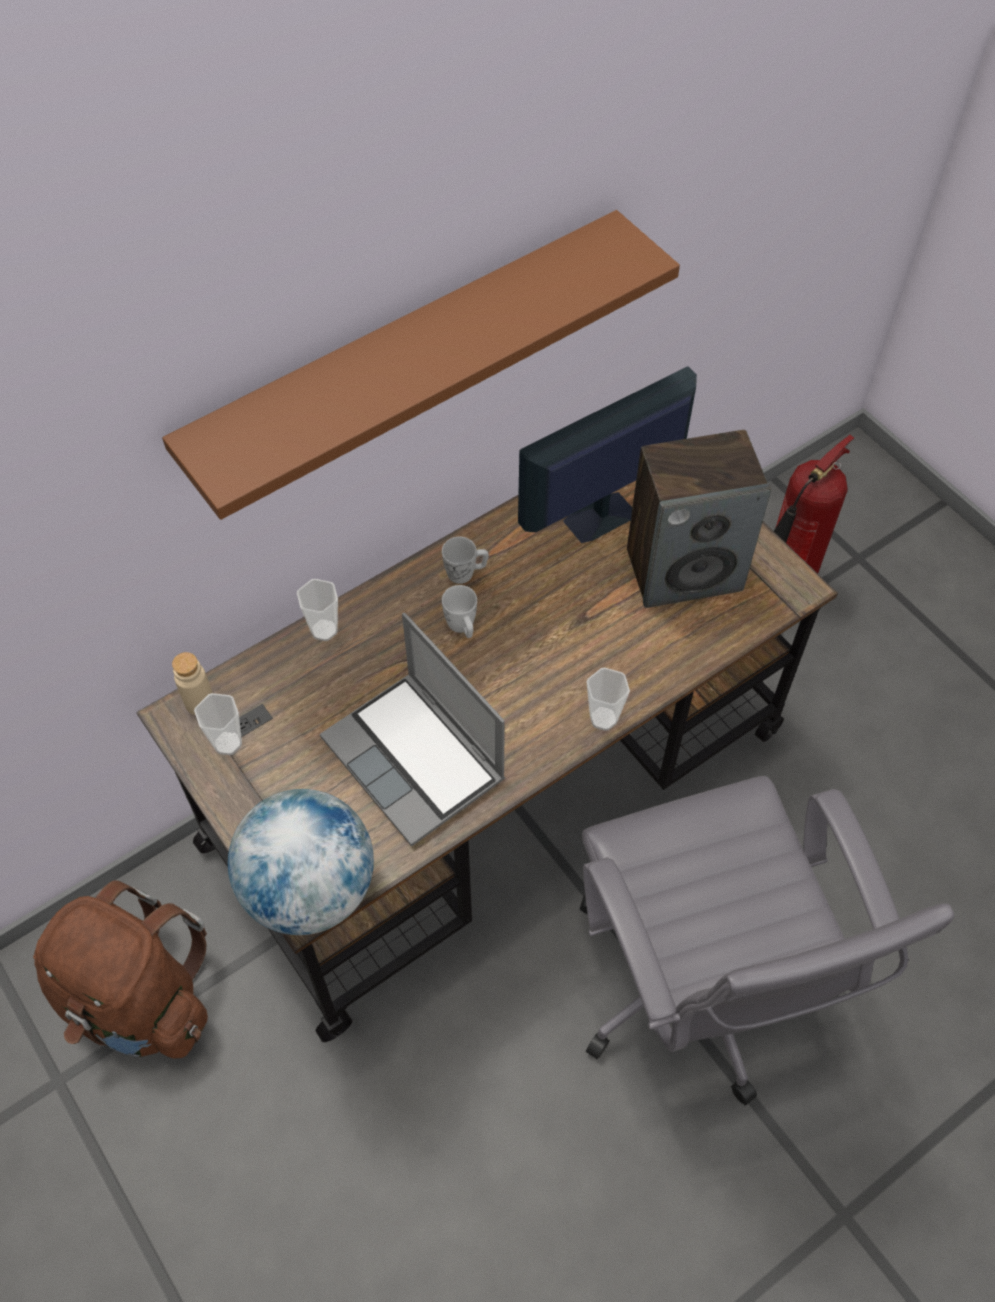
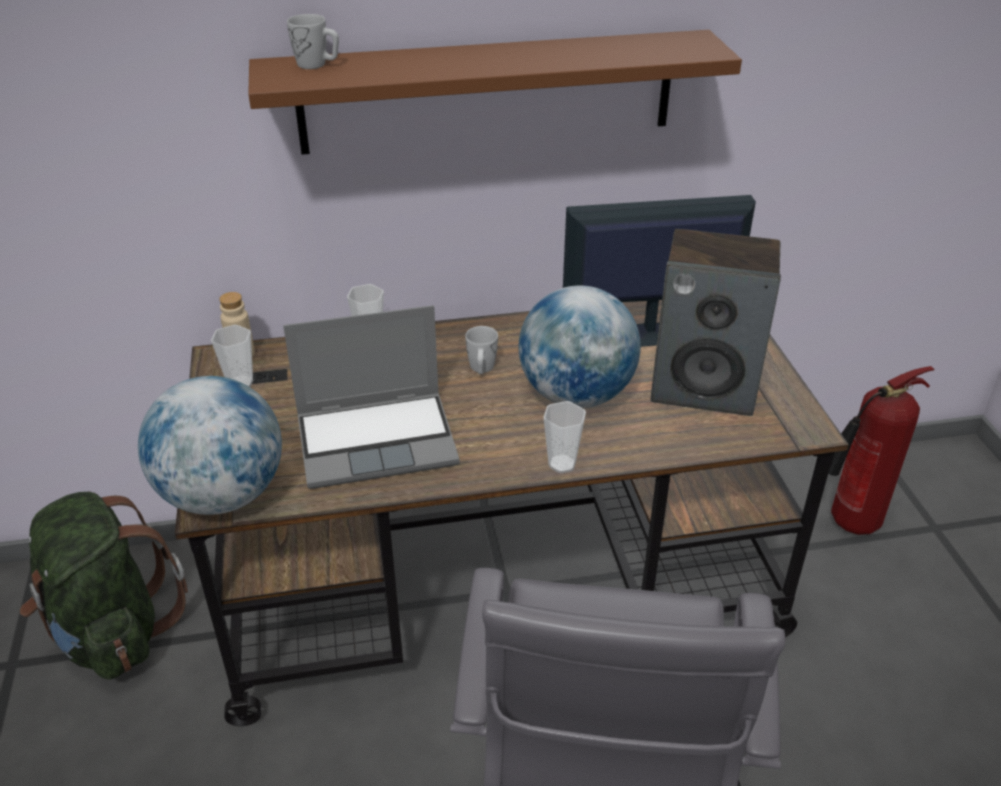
camera: 25 degrees right, 20 degrees down
brown backpack [33,880,208,1059] -> green backpack [20,492,188,680]
laptop [320,613,505,846] -> laptop turned 90 degrees counterclockwise [283,305,460,489]
white mug [442,537,489,584] -> white mug moved to [287,14,339,69]
none -> globe [519,285,641,408]

